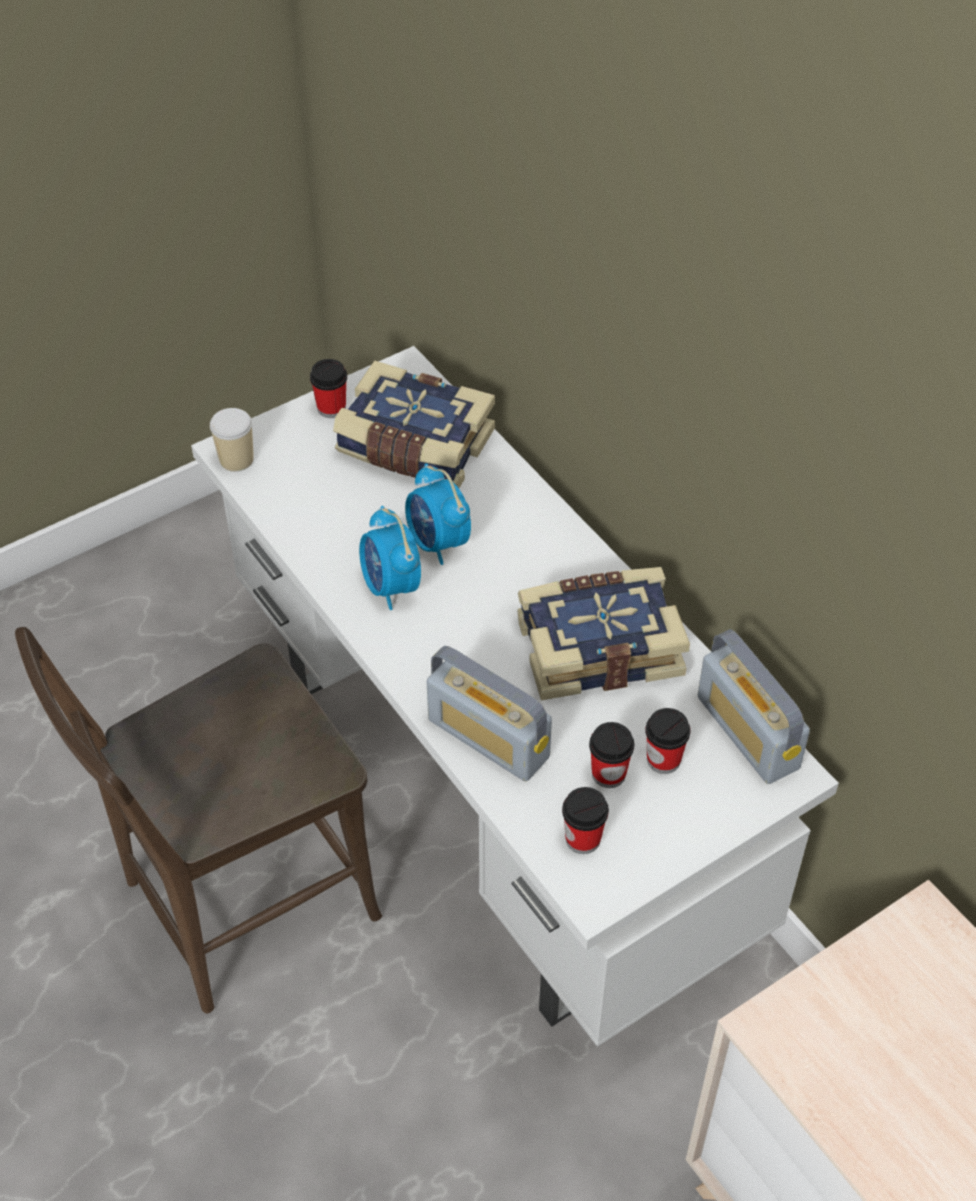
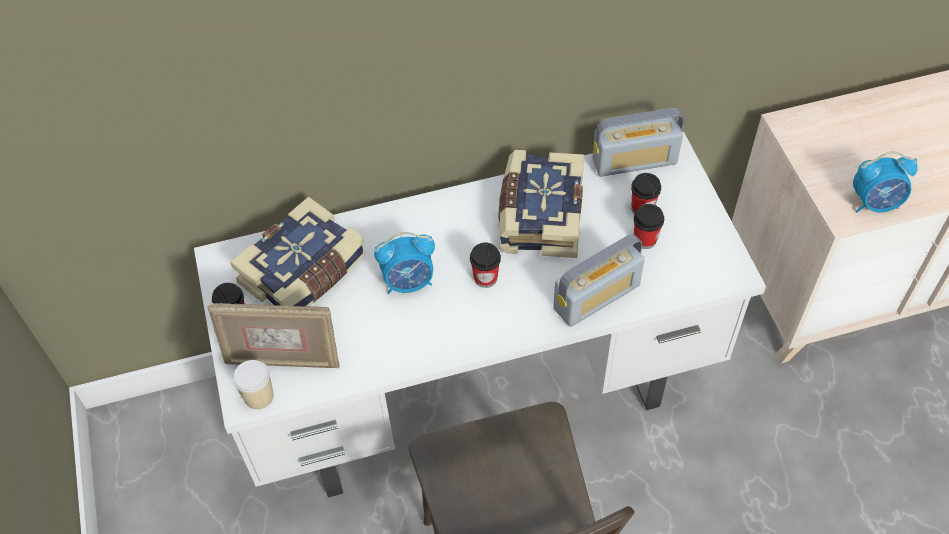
camera: 70 degrees left, 5 degrees up
alarm clock [359,506,421,610] -> alarm clock moved to [853,152,918,213]
cup [562,787,609,854] -> cup moved to [470,243,501,288]
none -> picture frame [208,303,340,368]

